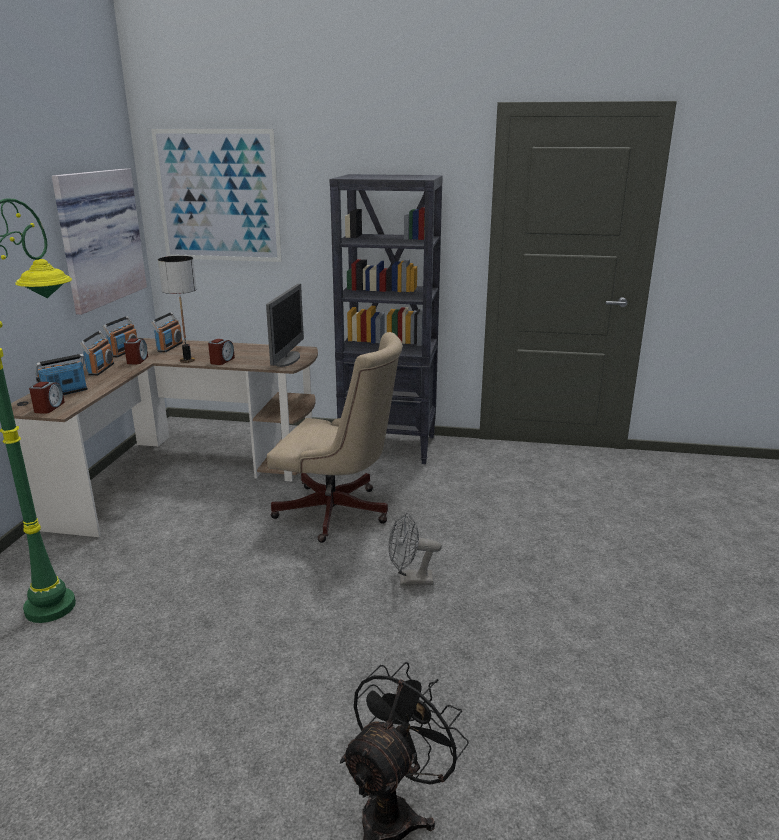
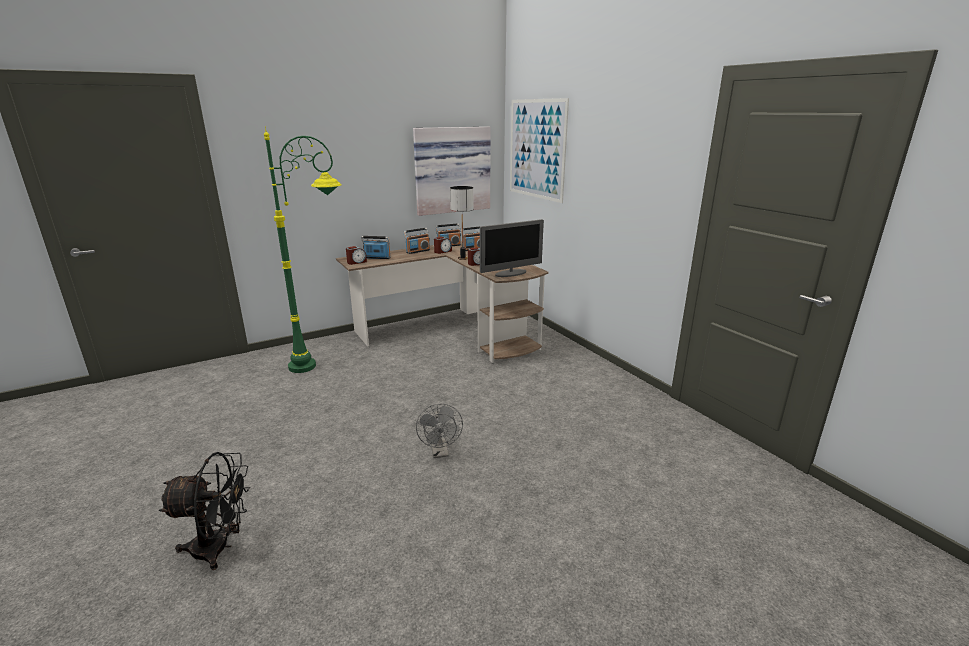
camera: 50 degrees right, 0 degrees up
beige office chair [267,332,403,543] -> none
black bookcase [330,174,443,464] -> none
grey fan [388,513,442,586] -> grey fan turned 150 degrees counterclockwise [416,404,463,458]

